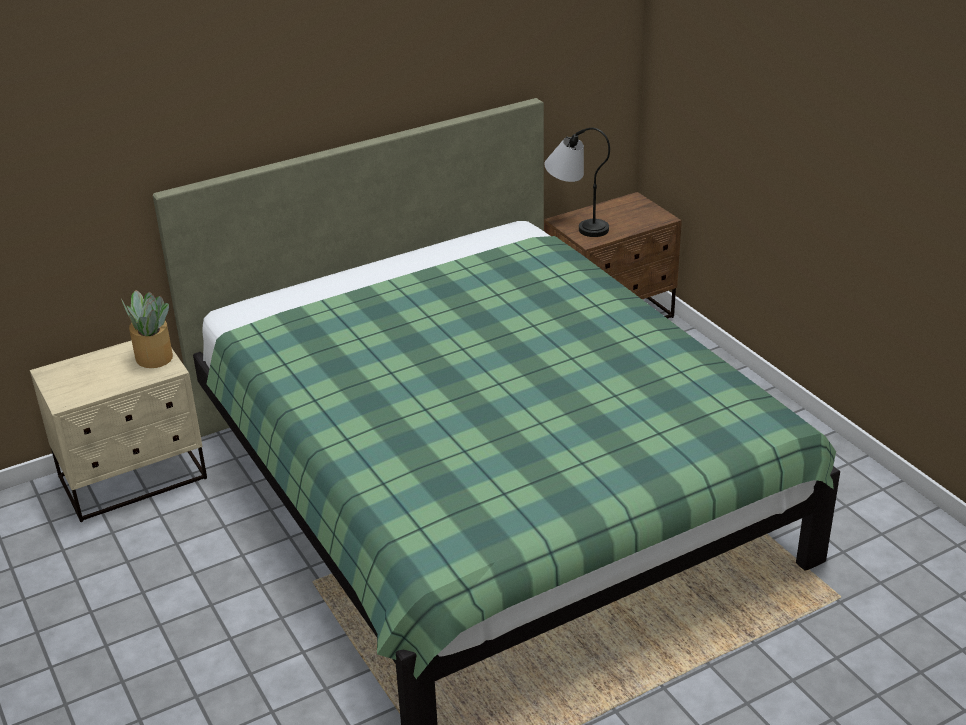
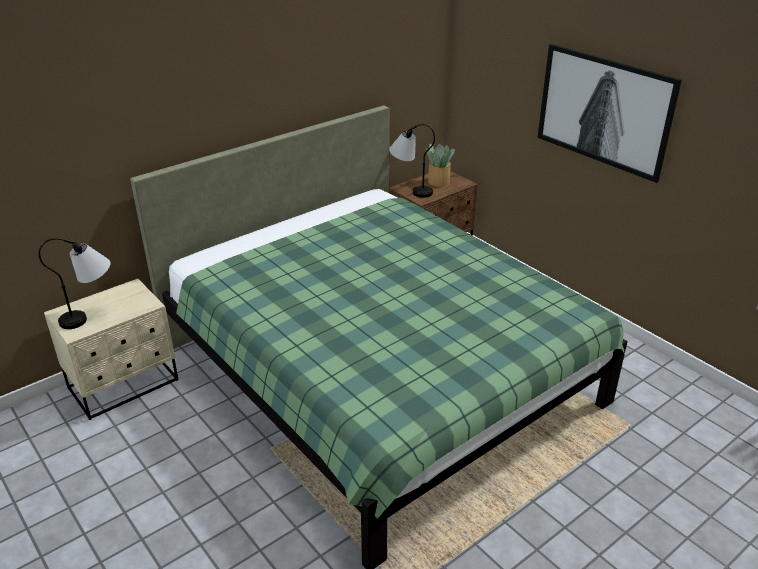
camera: 10 degrees left, 0 degrees up
potted plant [121,290,173,368] -> potted plant moved to [426,144,455,187]
none -> table lamp [38,238,110,329]
none -> picture [538,44,682,183]

